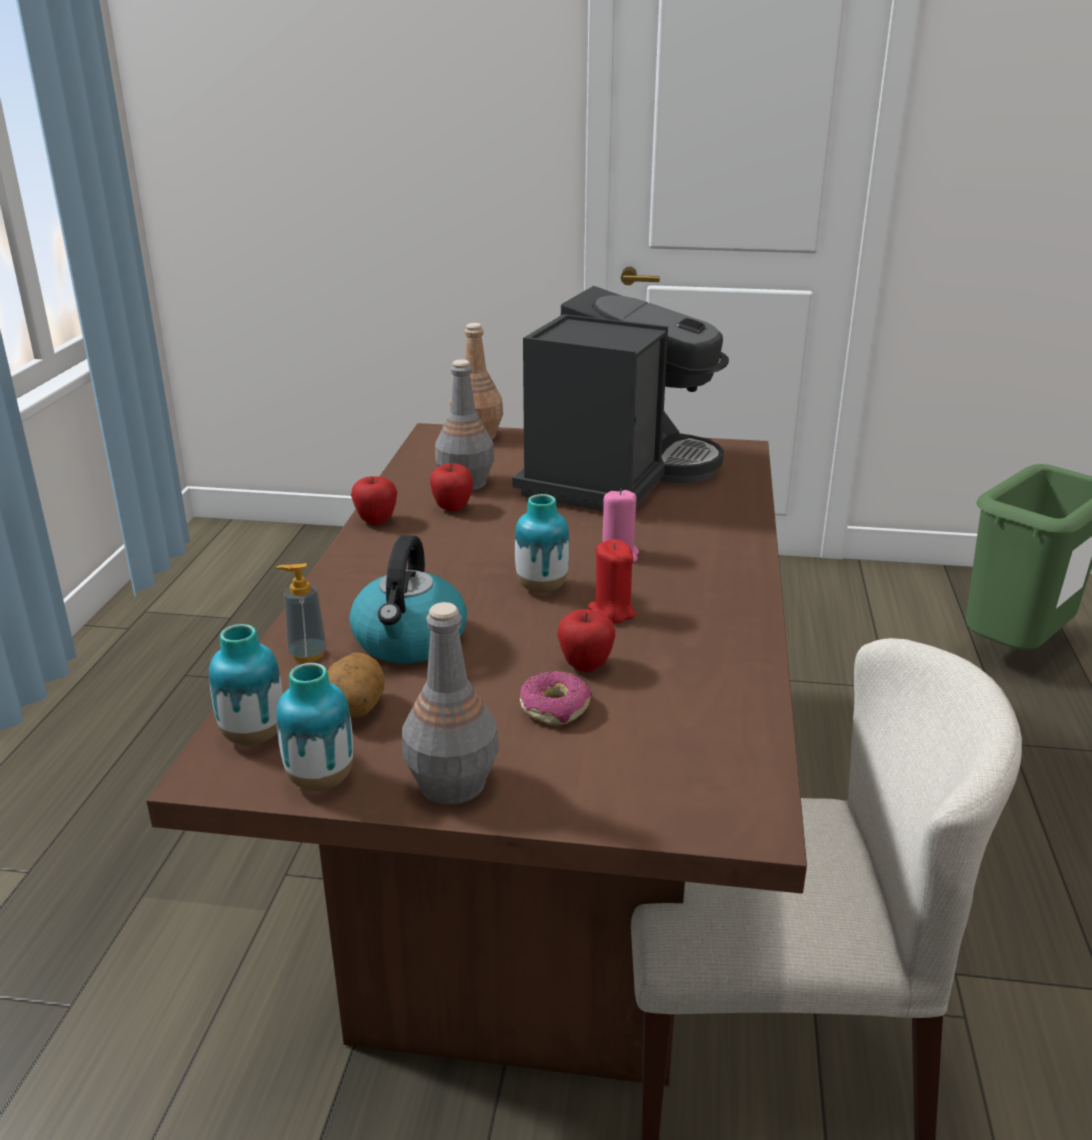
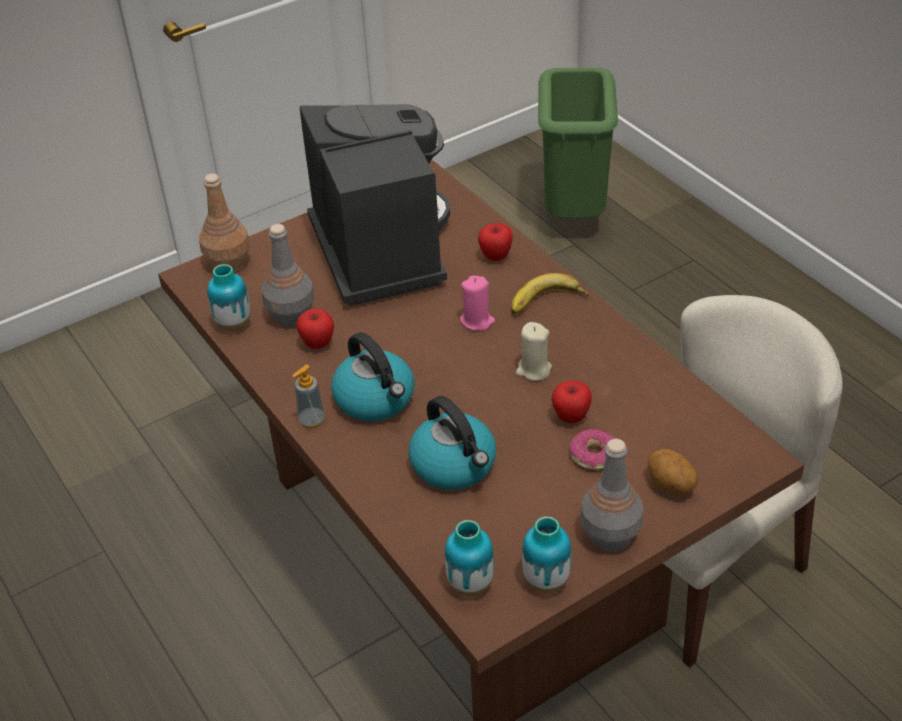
camera: 40 degrees left, 15 degrees up
soap dispenser [276,563,327,663] -> soap dispenser moved to [292,365,325,428]
potato [327,653,384,717] -> potato moved to [648,449,698,494]
apple [351,476,397,525] -> apple moved to [478,223,513,261]
vase [515,494,569,593] -> vase moved to [207,264,250,331]
red candle [588,539,635,623] -> beige candle [516,322,552,381]
none -> kettle [331,332,414,421]
none -> banana [511,273,589,314]

